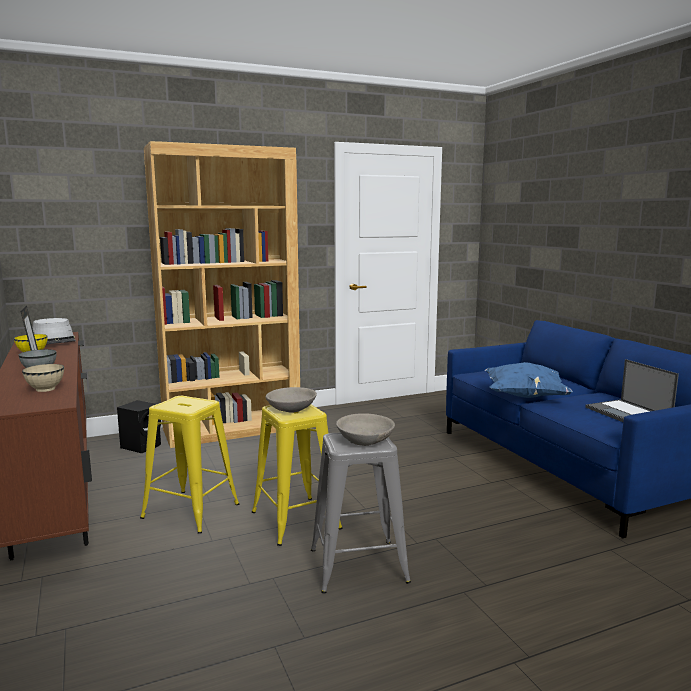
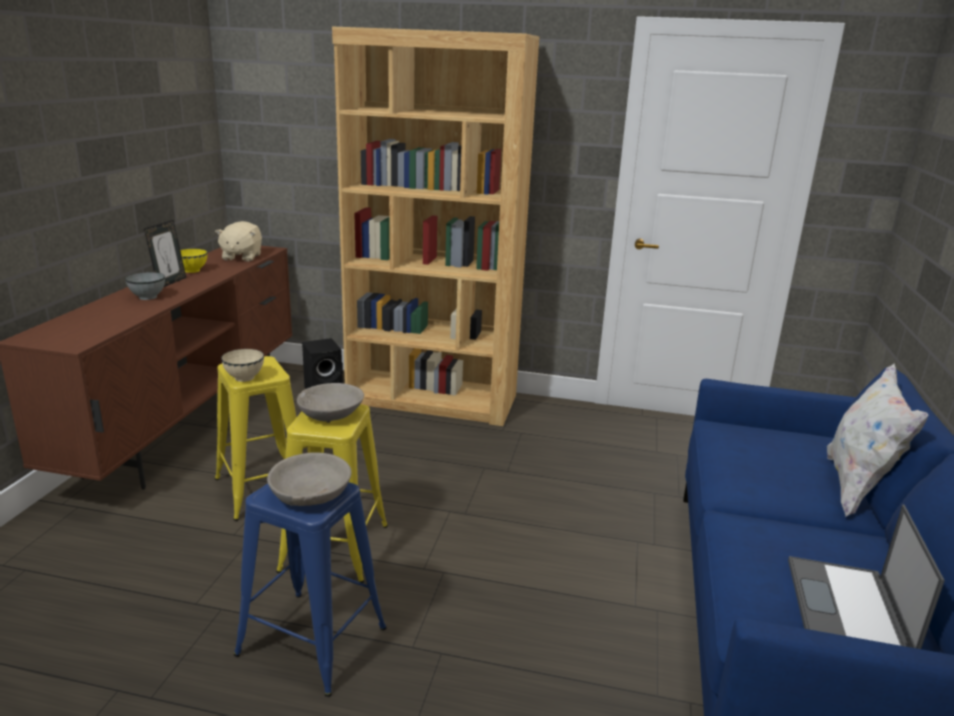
camera: 35 degrees right, 10 degrees up
beige bowl [22,364,64,392] -> beige bowl moved to [221,349,264,382]
grey hat [33,318,76,344] -> beige plush toy [215,221,262,261]
grey stool [311,433,411,593] -> blue stool [234,482,387,697]
blue pillow [484,362,573,398] -> none
none -> white pillow [827,363,929,517]

